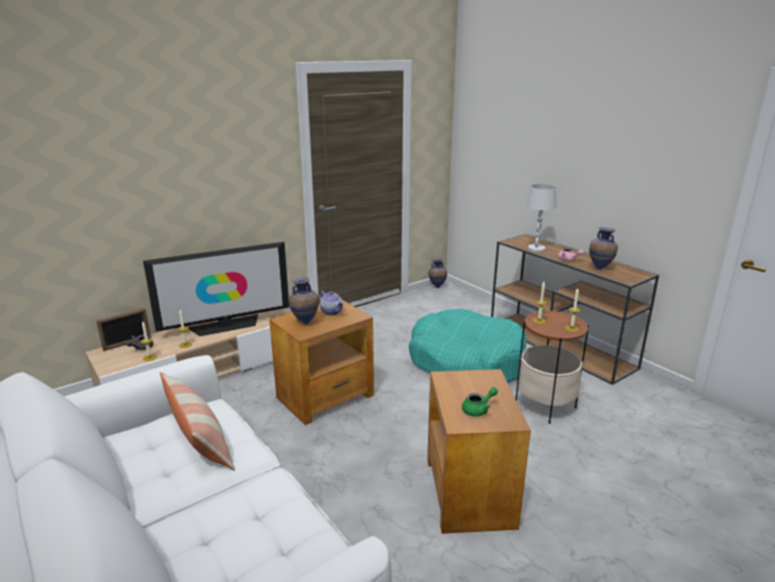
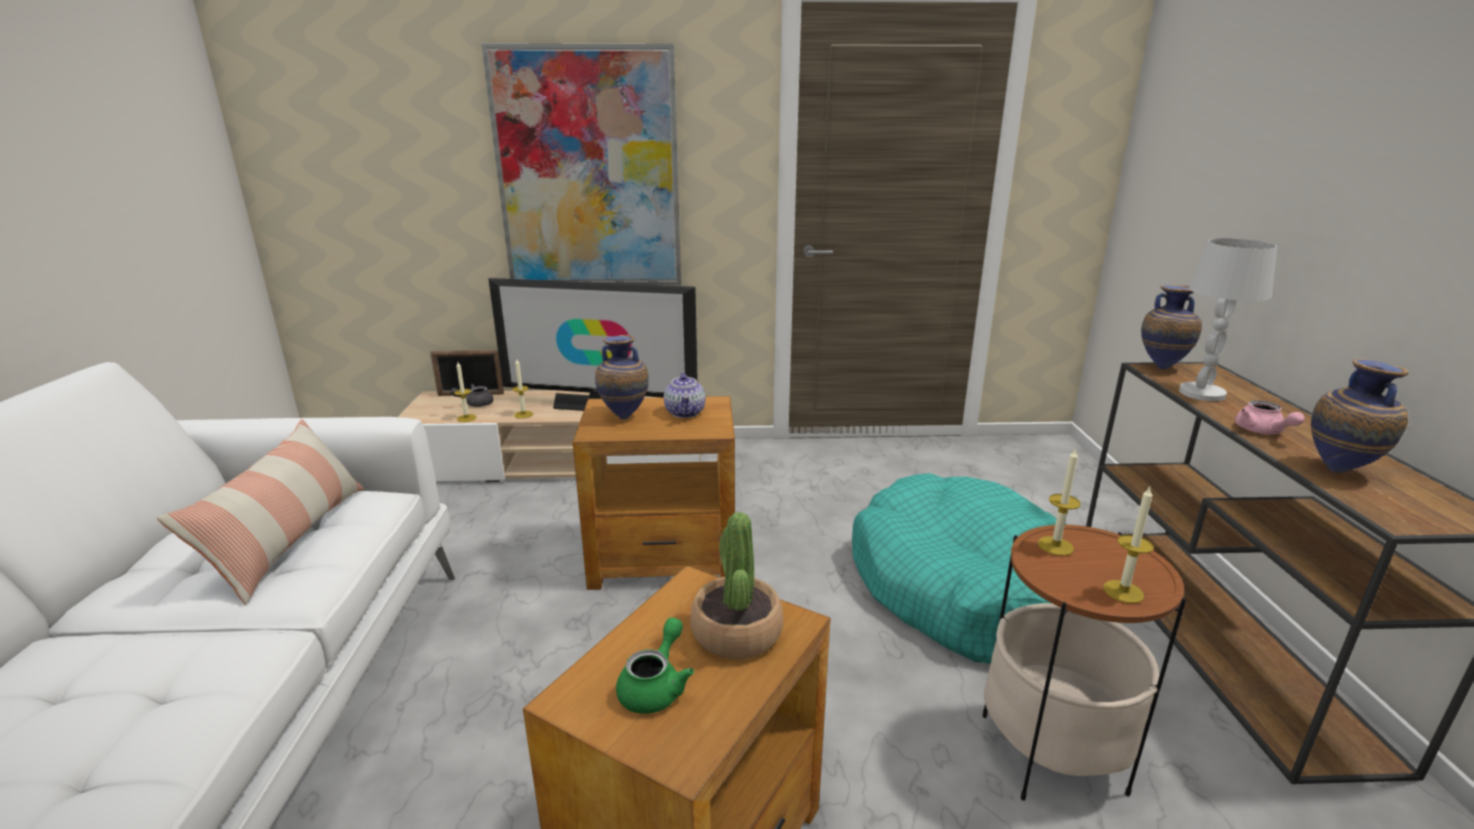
camera: 35 degrees right, 0 degrees up
vase [429,258,447,288] -> vase moved to [1141,285,1202,369]
green teapot [462,387,498,416] -> green teapot turned 75 degrees counterclockwise [616,617,694,714]
none -> picture [481,43,681,285]
none -> potted plant [690,512,783,659]

